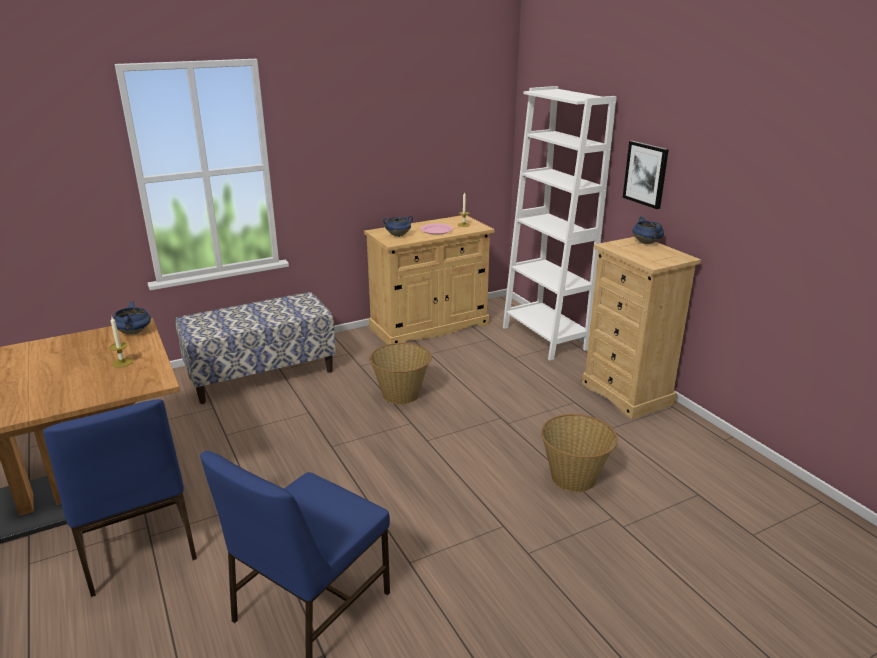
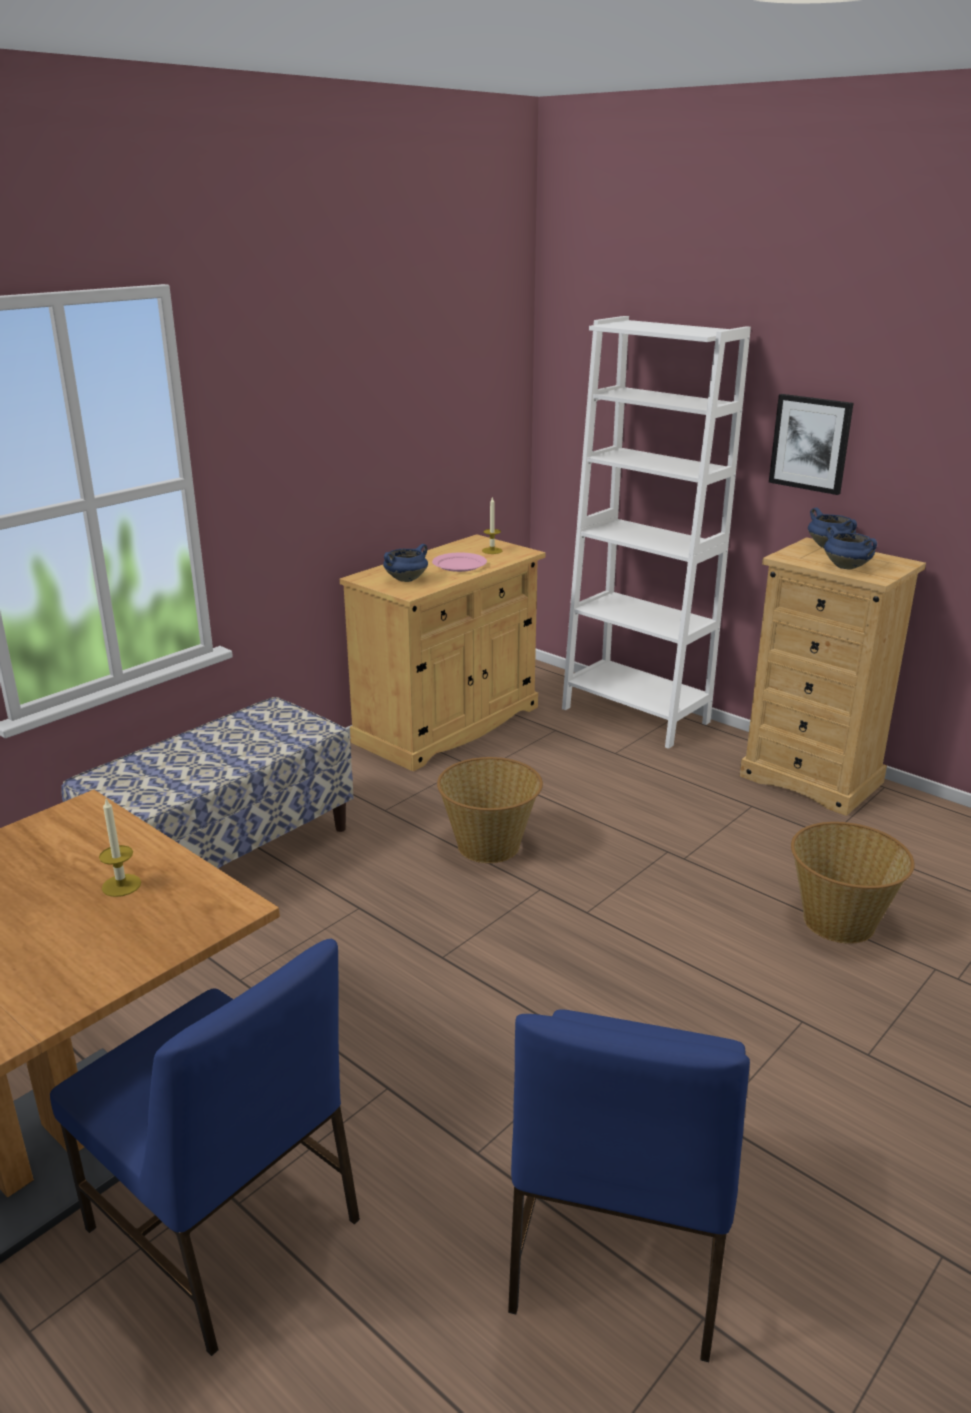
camera: 20 degrees left, 0 degrees up
blue cooking pot [113,301,151,335] -> blue cooking pot moved to [824,525,877,569]

